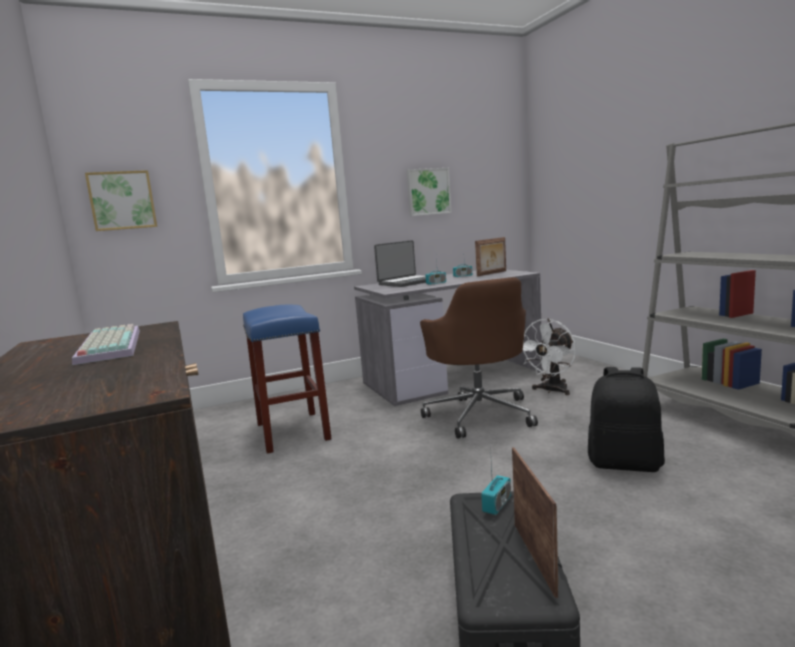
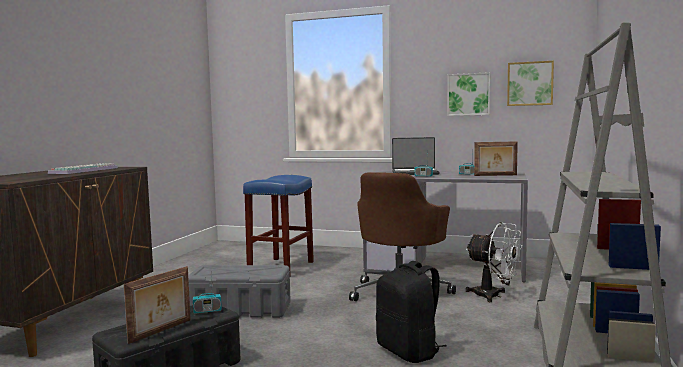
camera: 40 degrees right, 5 degrees down
picture [85,170,157,231] -> picture moved to [507,61,554,106]
white fan [523,318,576,395] -> white fan turned 135 degrees counterclockwise [466,222,522,302]
none -> grey storage box [188,265,291,318]

